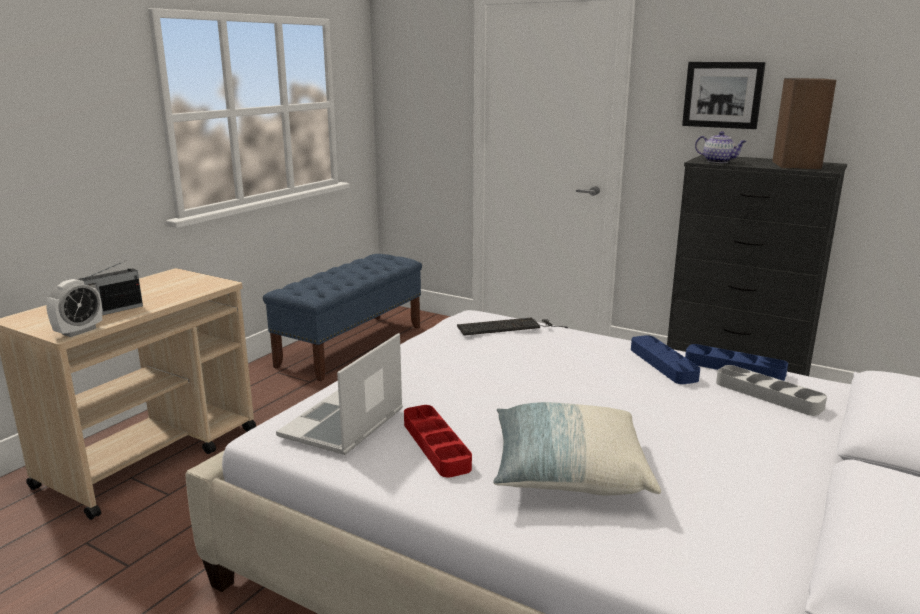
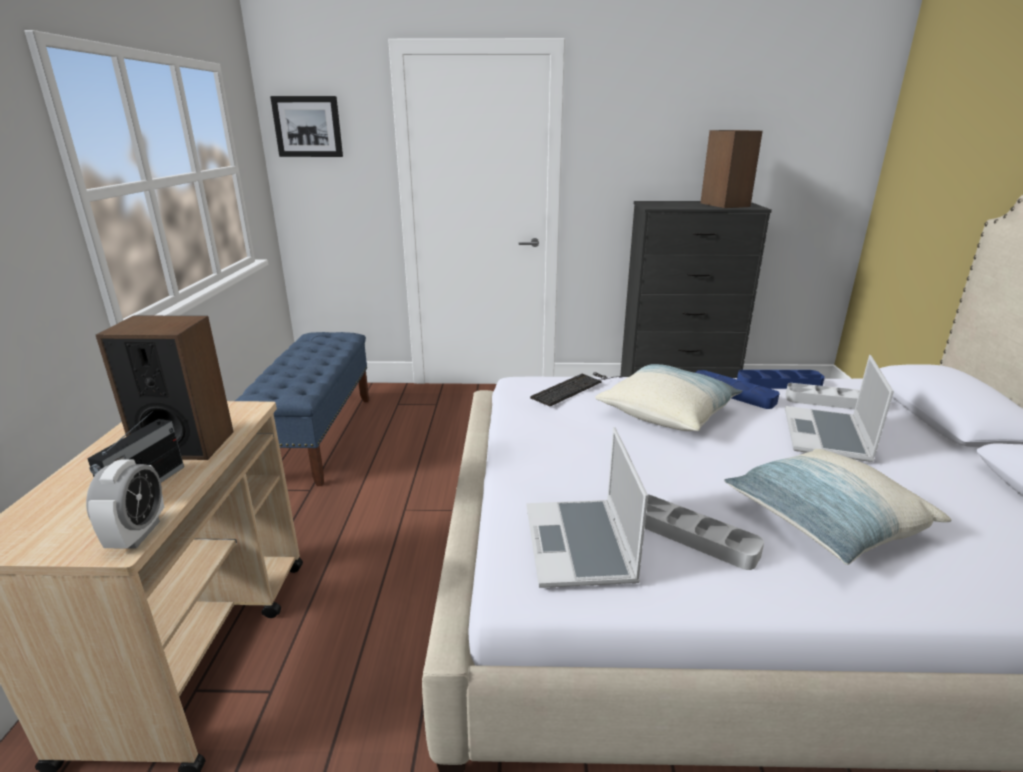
camera: 30 degrees left, 5 degrees up
red tray [404,405,472,477] -> grey tray [645,495,764,570]
picture [682,62,766,129] -> picture moved to [270,96,343,157]
teapot [695,131,747,163] -> none
none -> speaker [96,316,234,460]
none -> pillow [595,364,742,431]
none -> laptop [785,355,894,462]

